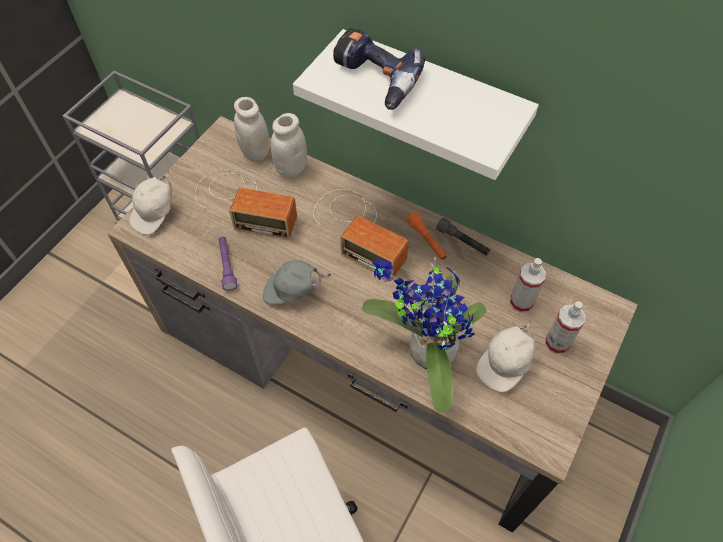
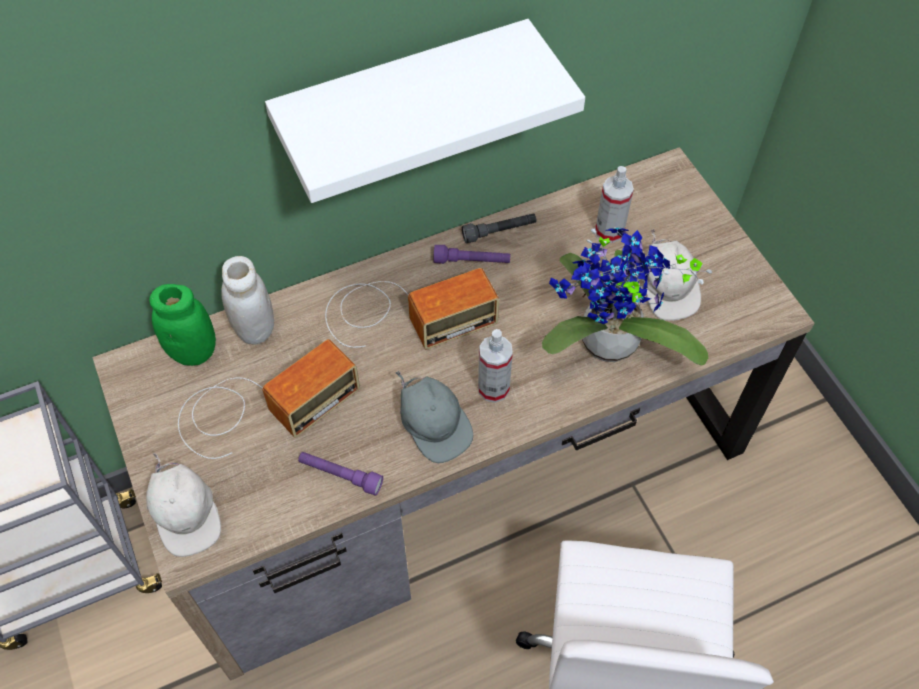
camera: 55 degrees left, 0 degrees up
white jar [234,97,270,161] -> green jar [149,284,216,366]
grey cap [263,260,331,304] -> grey cap turned 75 degrees counterclockwise [396,371,473,463]
power drill [333,28,426,110] -> none
orange flashlight [406,212,447,260] -> purple flashlight [433,245,510,264]
spray bottle [545,301,586,354] -> spray bottle moved to [478,329,513,403]

